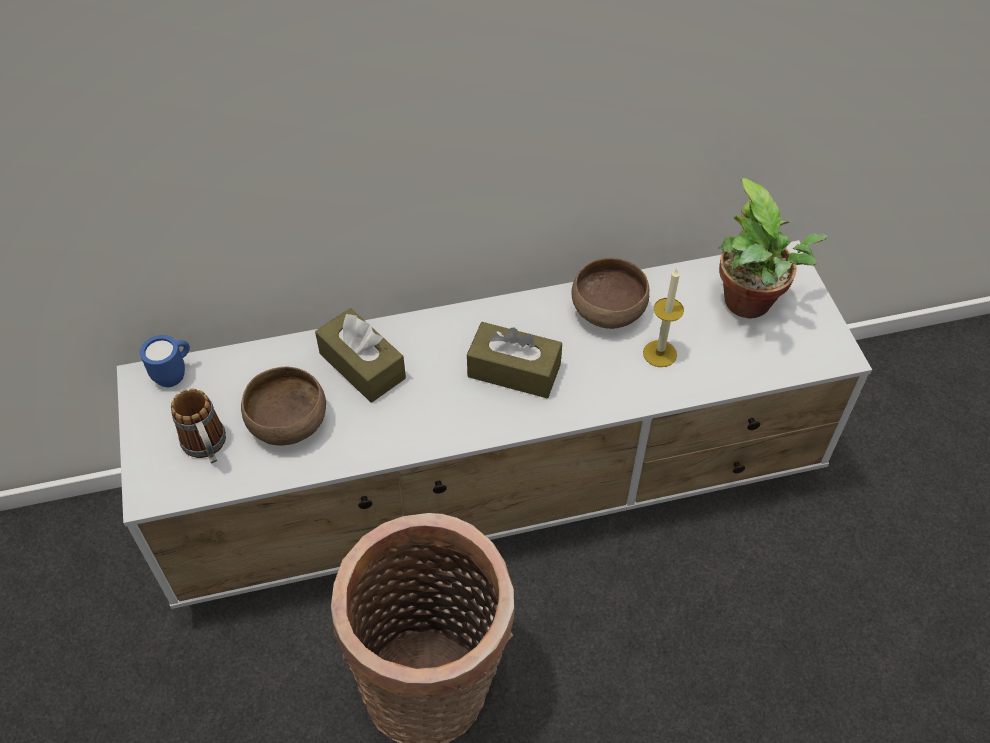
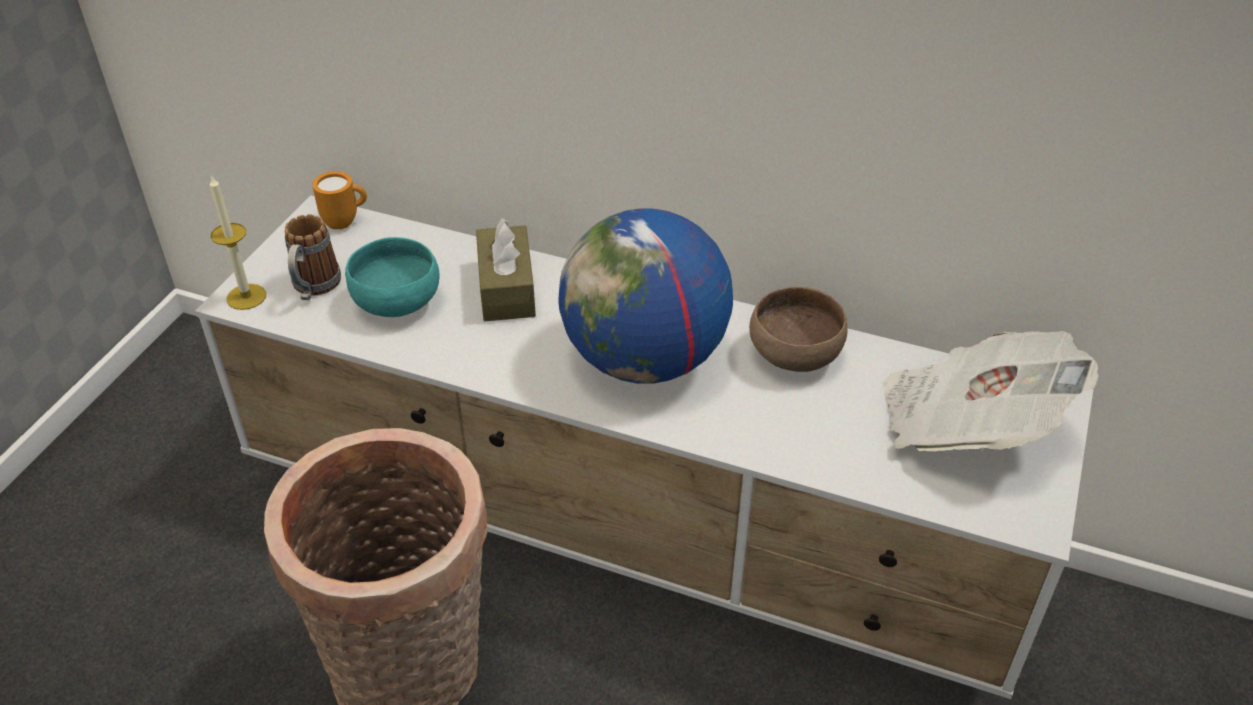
camera: 35 degrees right, 10 degrees down
blue mug [140,335,190,387] -> orange mug [312,171,367,229]
brown bowl [241,367,326,446] -> turquoise bowl [345,237,440,317]
brown tissue box [467,322,562,398] -> globe [558,209,733,384]
candle [643,269,684,367] -> candle moved to [210,177,266,310]
potted plant [718,178,828,318] -> newspaper [883,331,1099,451]

